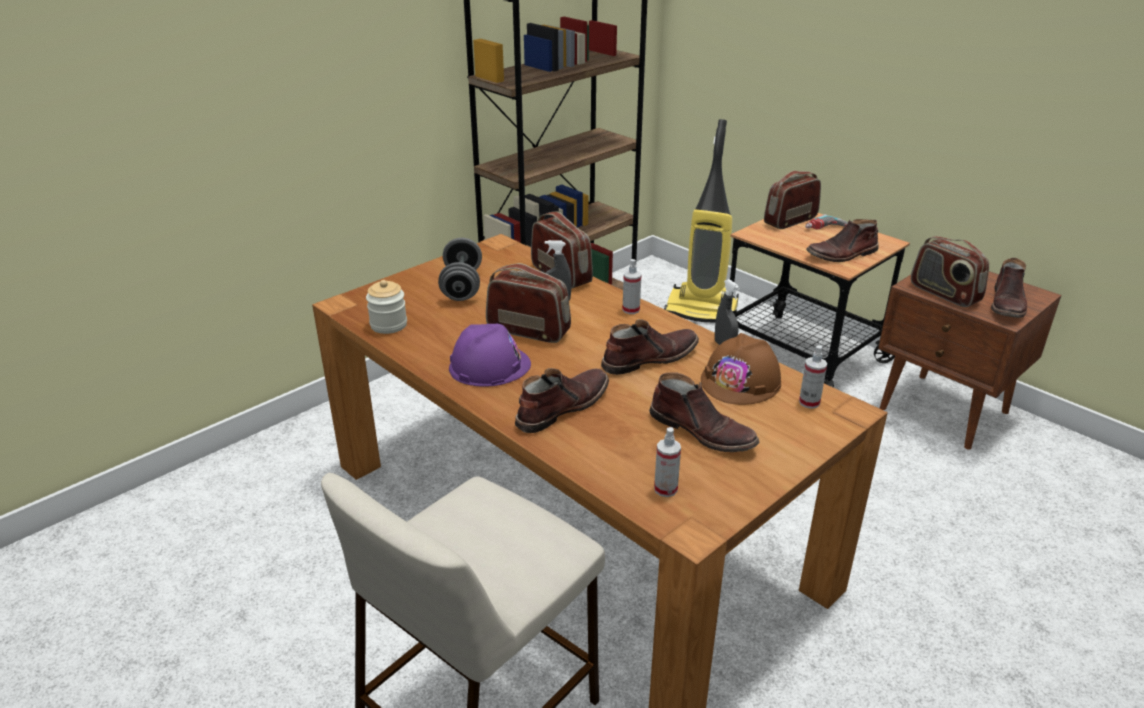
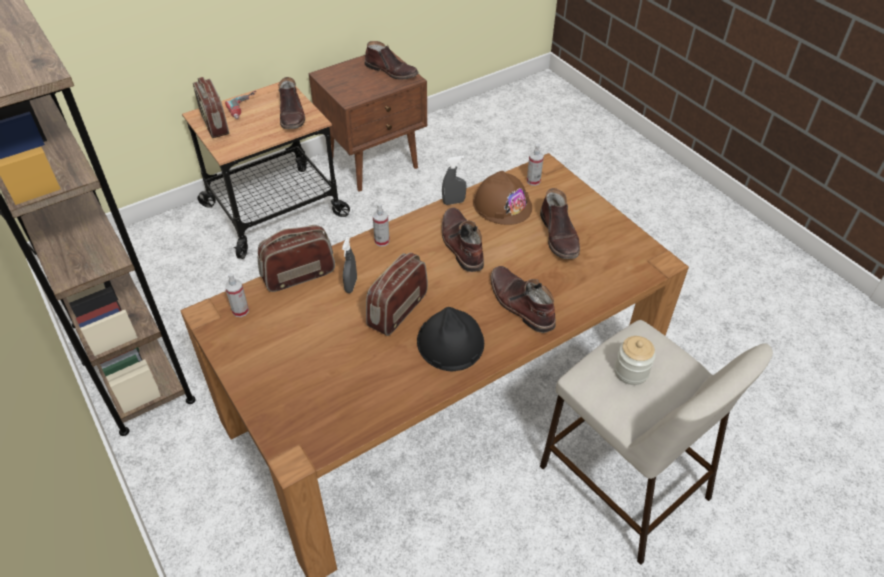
camera: 80 degrees left, 15 degrees up
jar [366,280,407,334] -> jar moved to [614,336,656,385]
grey dumbbell [438,238,482,301] -> none
purple hard hat [449,324,531,387] -> black hard hat [417,307,484,371]
brown boot [649,372,759,452] -> brown boot turned 120 degrees clockwise [540,188,580,259]
spray bottle [654,427,681,497] -> spray bottle moved to [225,273,249,317]
vacuum cleaner [664,119,739,322] -> none
radio [911,236,989,307] -> none

